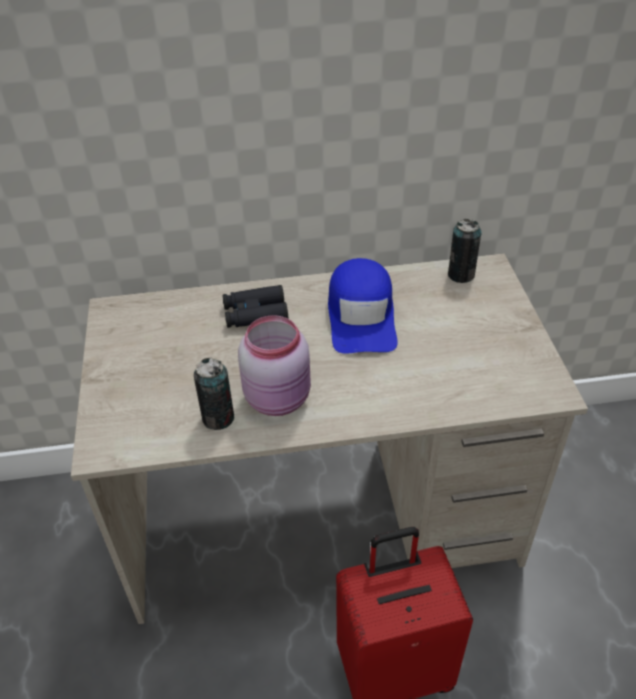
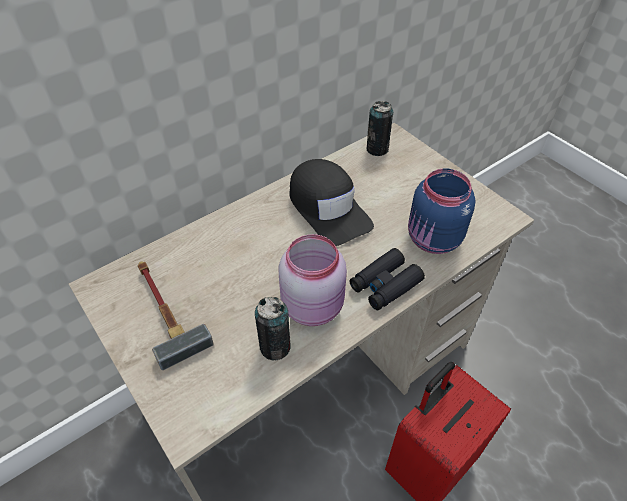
camera: 30 degrees left, 5 degrees up
black binoculars [223,285,288,328] -> black binoculars moved to [349,248,425,310]
blue cap [328,258,397,354] -> black cap [289,159,374,246]
none -> hammer [138,261,214,370]
none -> blue jar [408,168,475,254]

